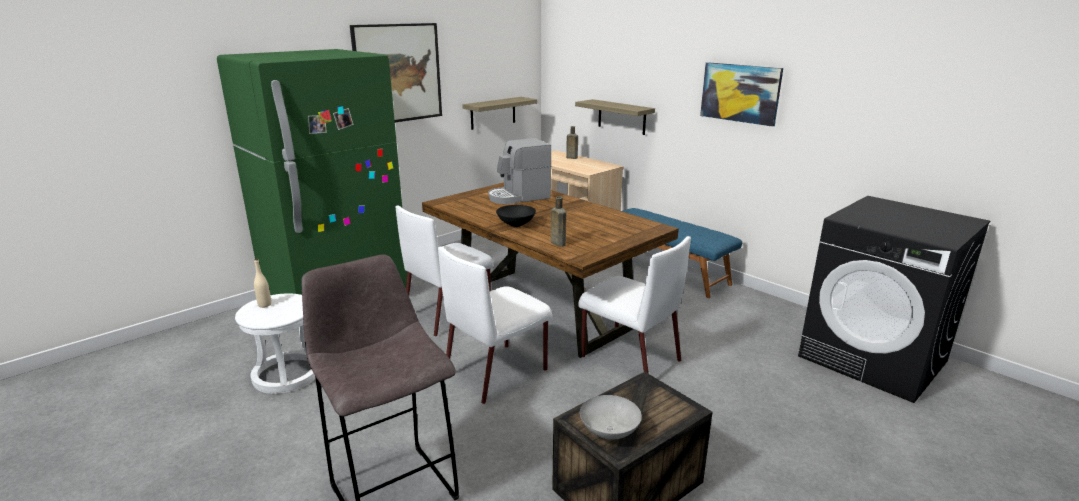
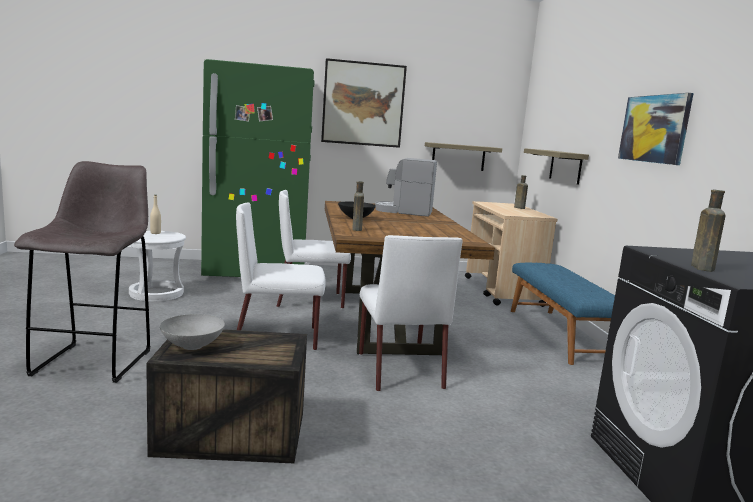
camera: 35 degrees right, 10 degrees down
none -> brown bottle [691,190,726,272]

